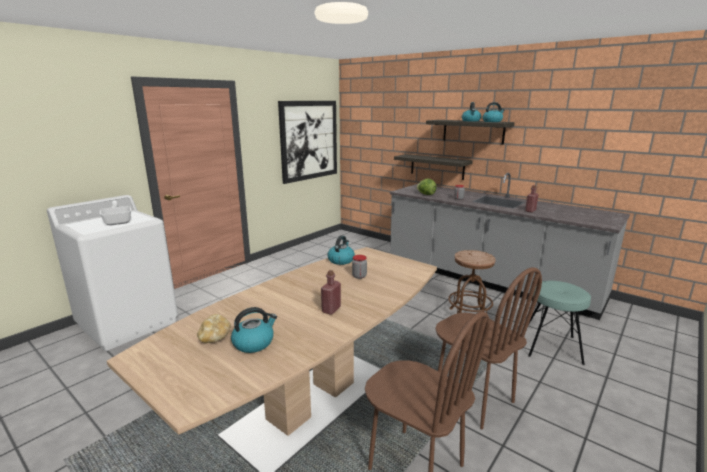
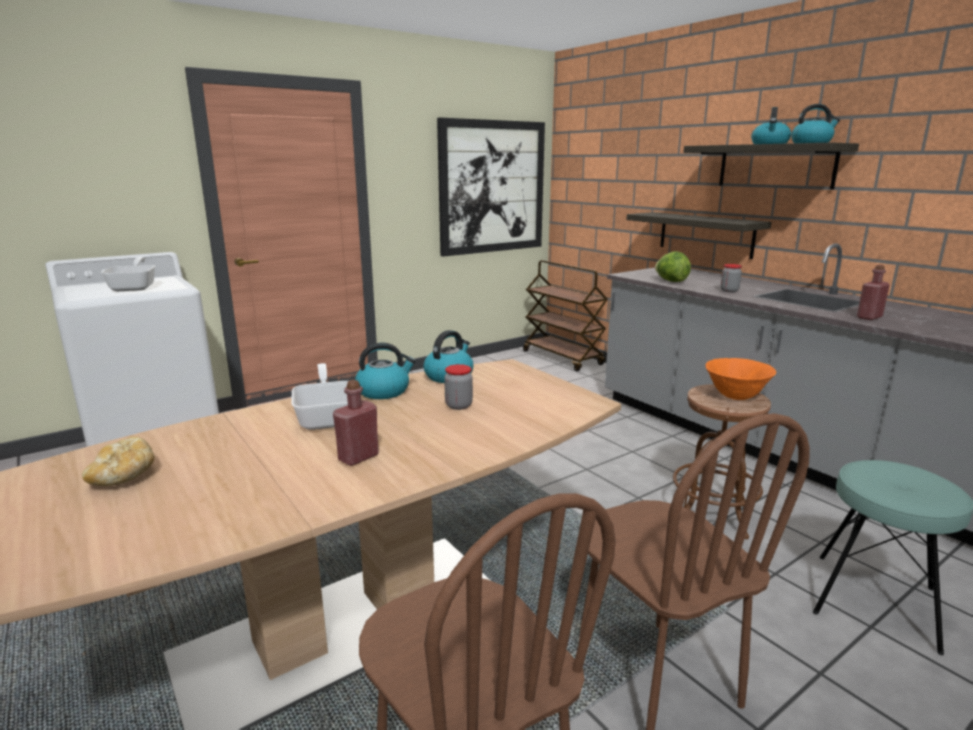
camera: 15 degrees right, 0 degrees up
kettle [231,307,277,353] -> kettle moved to [355,343,416,399]
none -> frying pan [291,363,348,430]
none -> brown cart [523,260,608,371]
none -> orange bowl [706,358,776,400]

